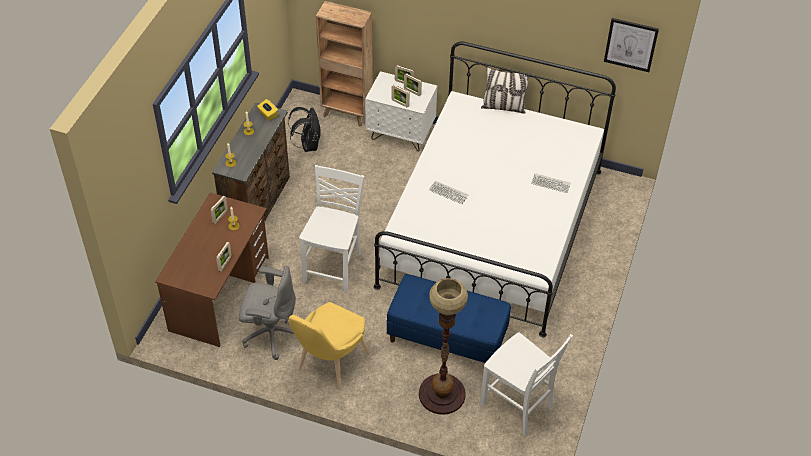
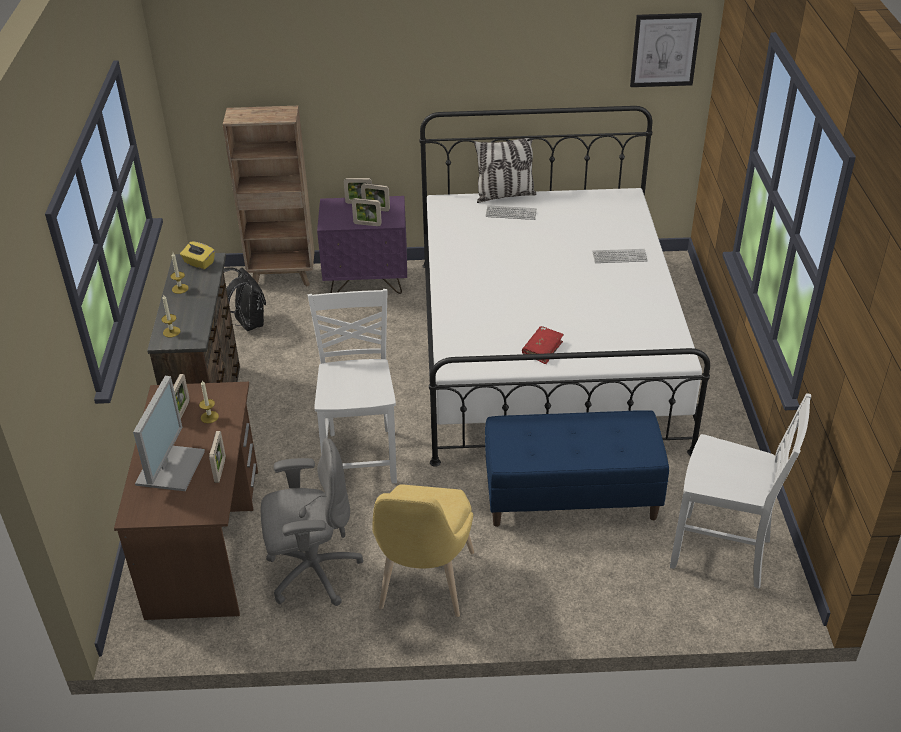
camera: 20 degrees left, 10 degrees down
white nightstand [365,71,437,152] -> purple nightstand [317,196,407,294]
floor lamp [419,278,468,415] -> none
keyboard [429,181,468,204] -> keyboard moved to [486,205,537,220]
none -> monitor [133,376,205,491]
none -> red book [522,326,564,364]

